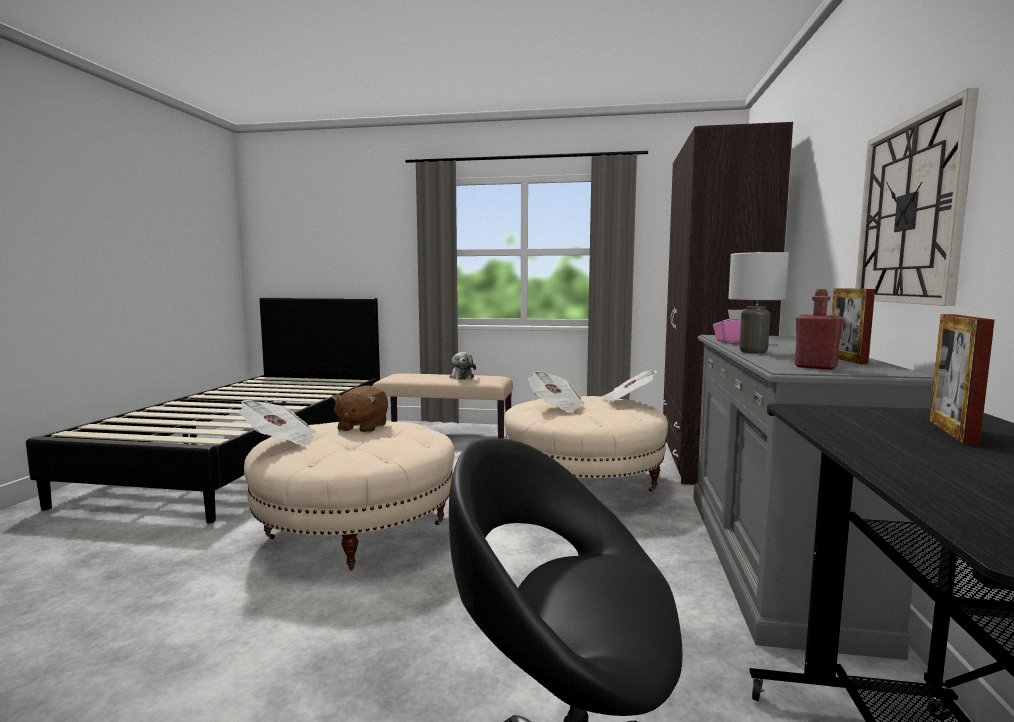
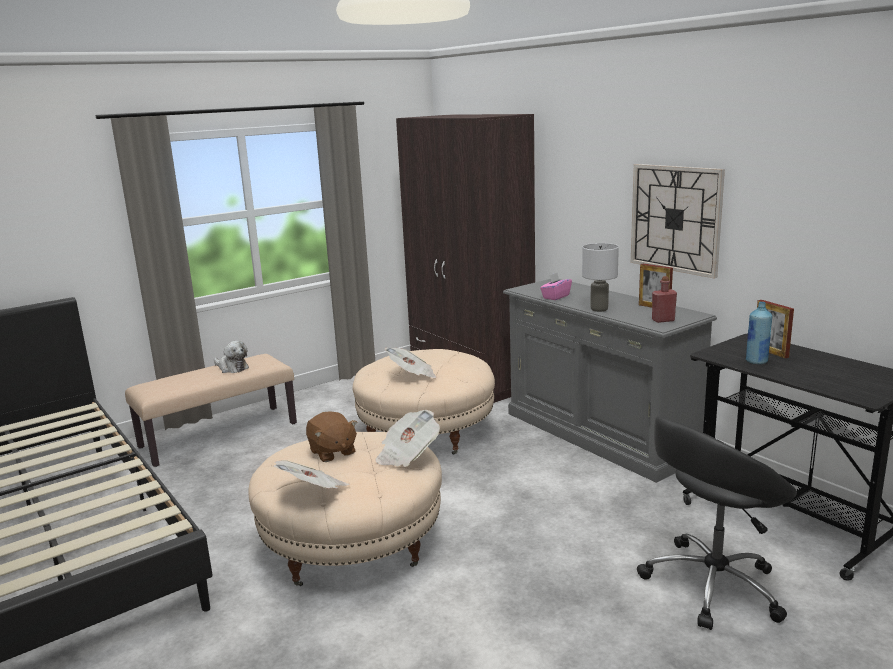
camera: 45 degrees left, 10 degrees up
newspaper [599,370,657,402] -> newspaper moved to [375,410,440,467]
none -> blue bottle [746,302,772,364]

